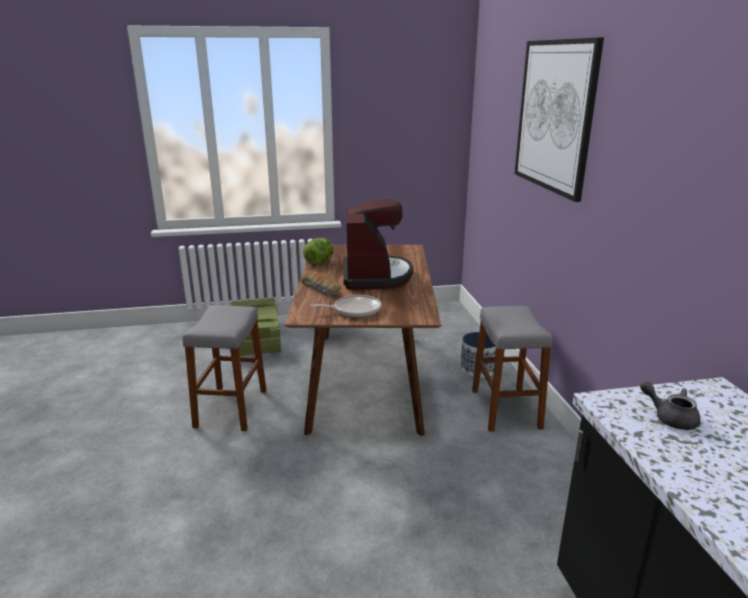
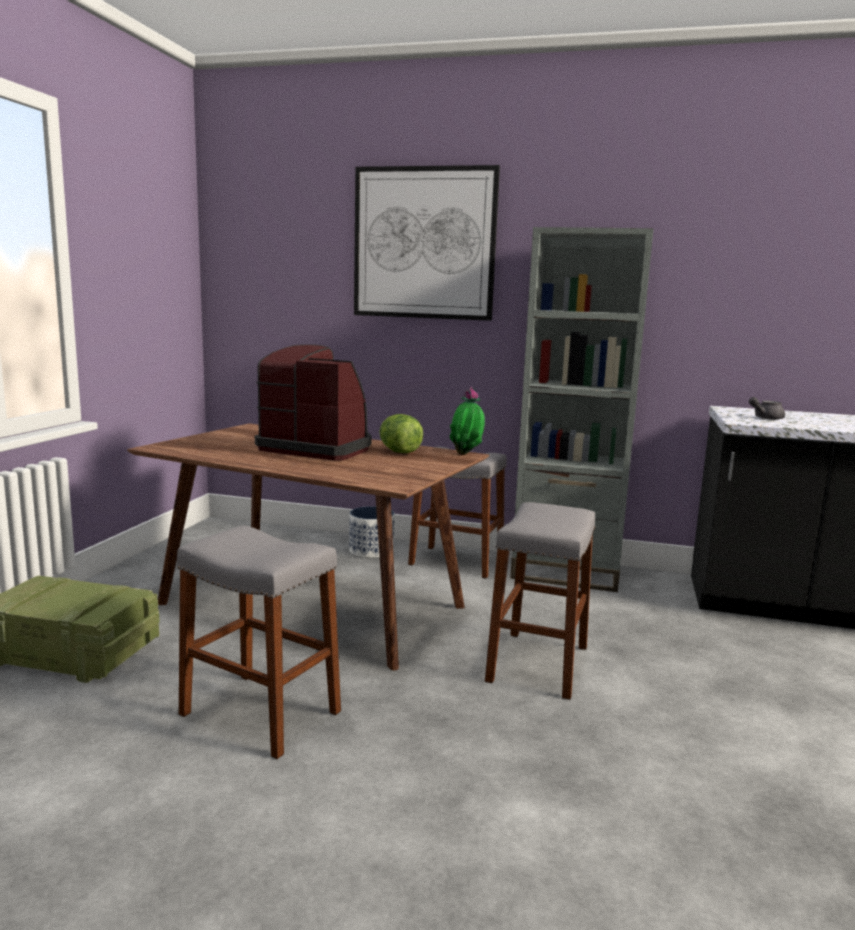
camera: 65 degrees left, 10 degrees down
bread [300,271,341,296] -> none
lettuce [303,238,334,265] -> lettuce moved to [380,414,423,453]
frying pan [311,295,381,318] -> none
none -> potted plant [450,387,485,455]
none -> grey stool [485,502,596,700]
none -> grey bookcase [510,227,654,592]

